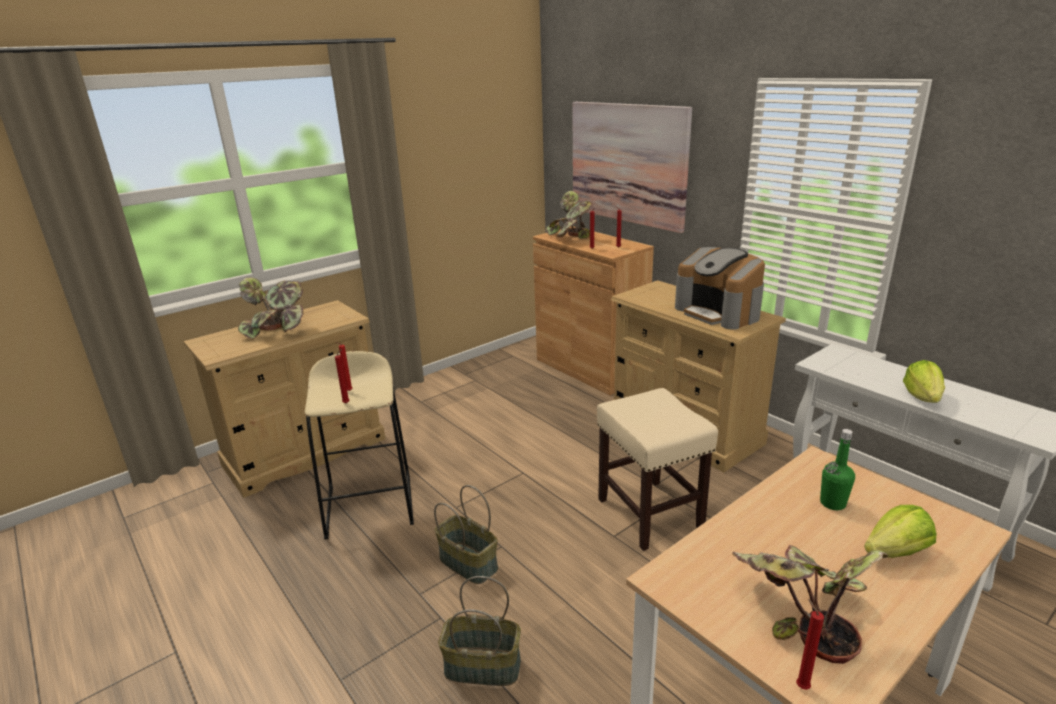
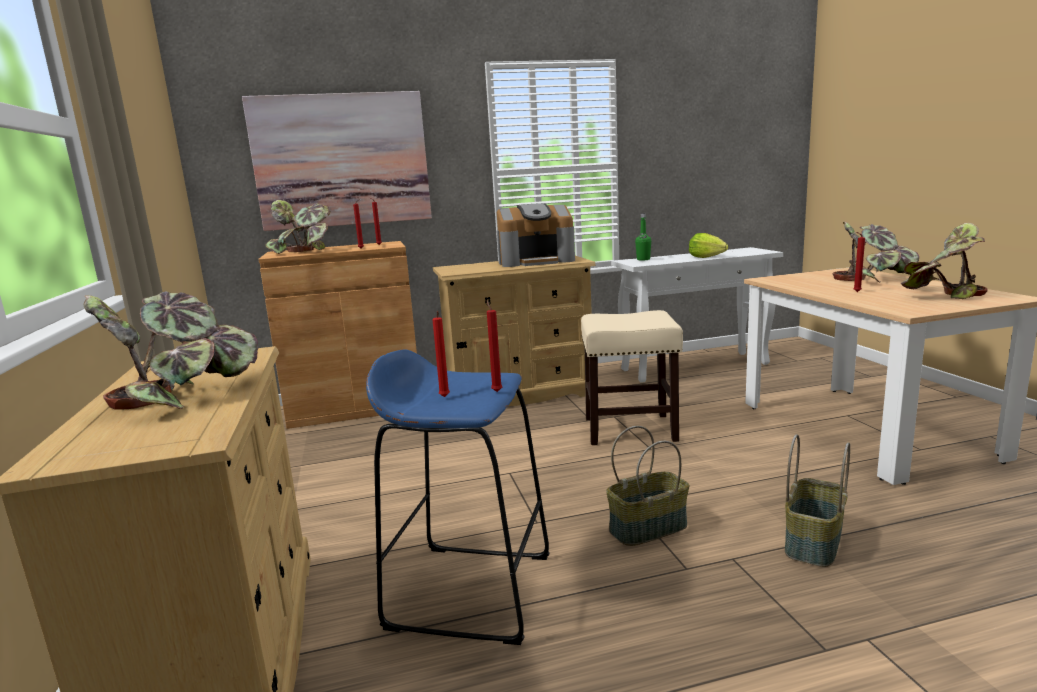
camera: 65 degrees left, 10 degrees down
beige stool [305,351,414,540] -> blue stool [366,349,550,645]
red candle [796,599,824,690] -> red candle moved to [853,232,865,292]
green bottle [820,429,855,510] -> green bottle moved to [635,213,651,260]
lettuce [864,505,936,558] -> potted plant [832,222,919,283]

